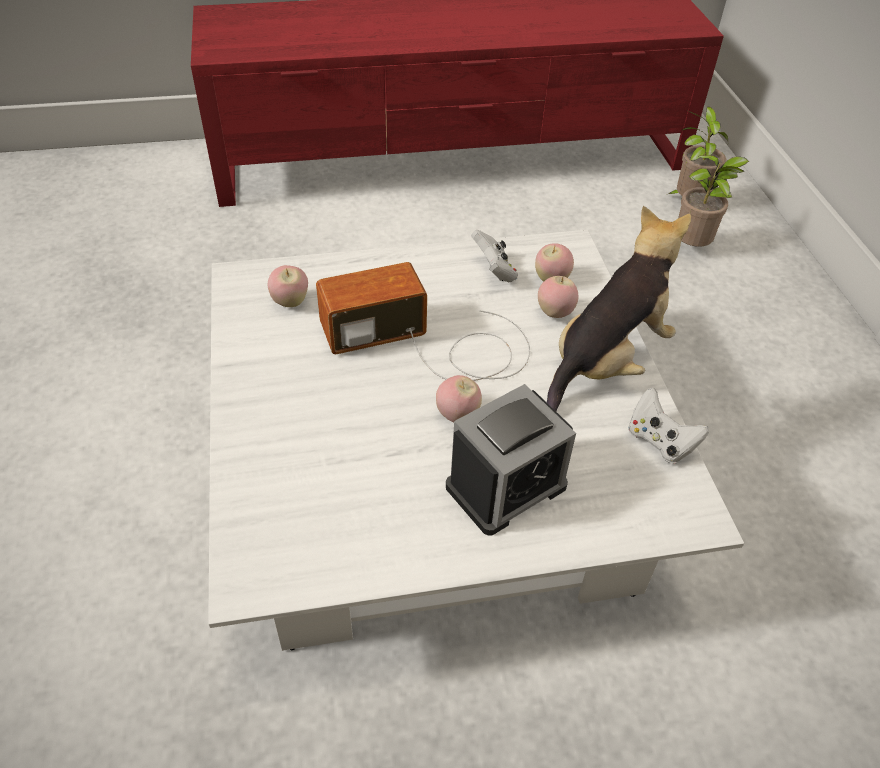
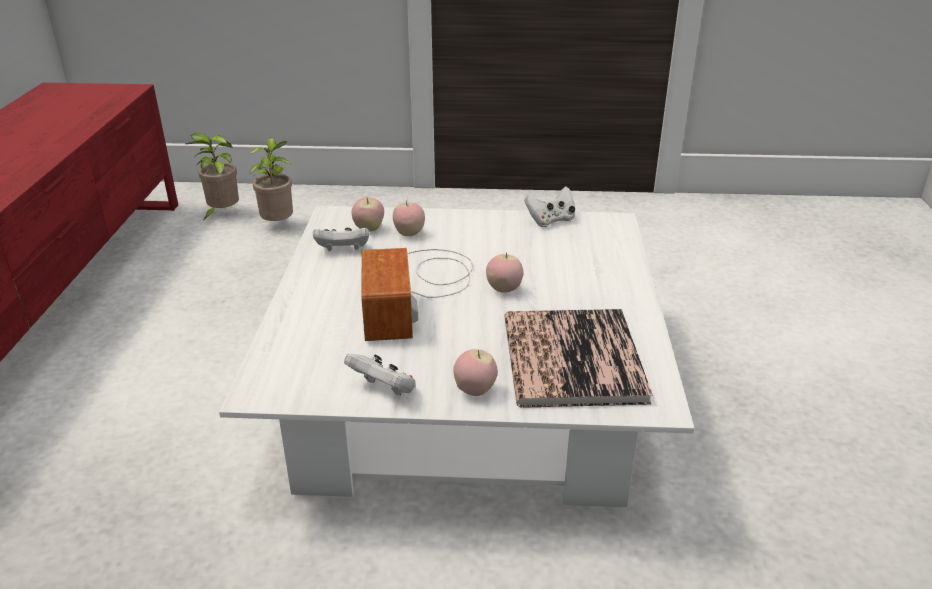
camera: 75 degrees left, 15 degrees down
apple [268,265,308,307] -> apple moved to [453,349,498,396]
alarm clock [446,384,576,536] -> none
plush toy [547,206,691,411] -> none
none -> white game controller [344,354,416,396]
none -> book [504,309,653,408]

